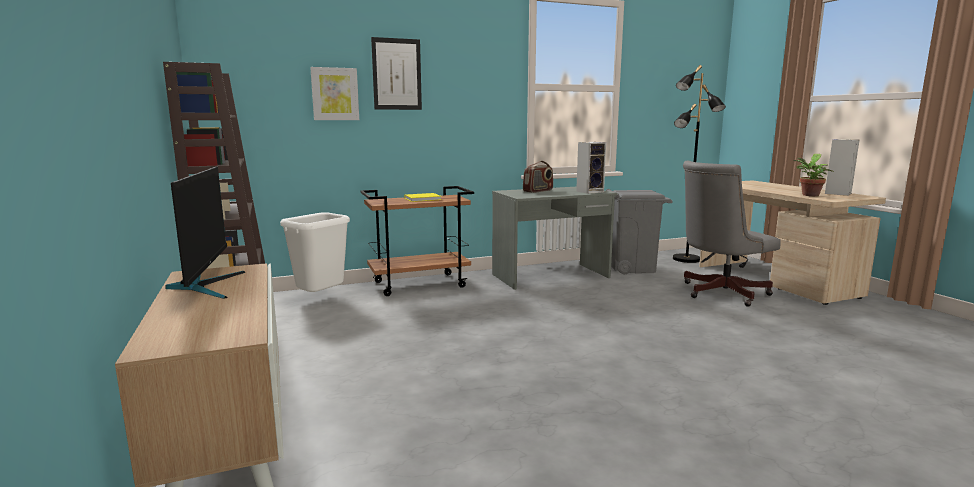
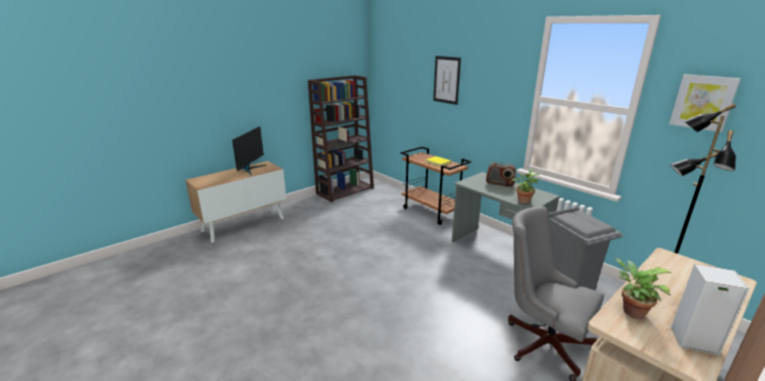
camera: 70 degrees right, 10 degrees up
monitor [165,167,246,299] -> monitor turned 45 degrees counterclockwise [232,126,266,175]
white trash can [280,212,350,292] -> none
picture [310,67,359,120] -> picture moved to [669,74,741,132]
speaker [576,142,606,194] -> potted plant [511,169,540,204]

